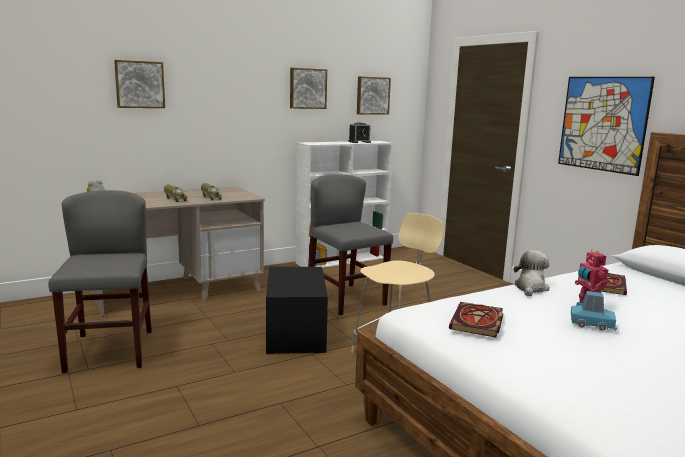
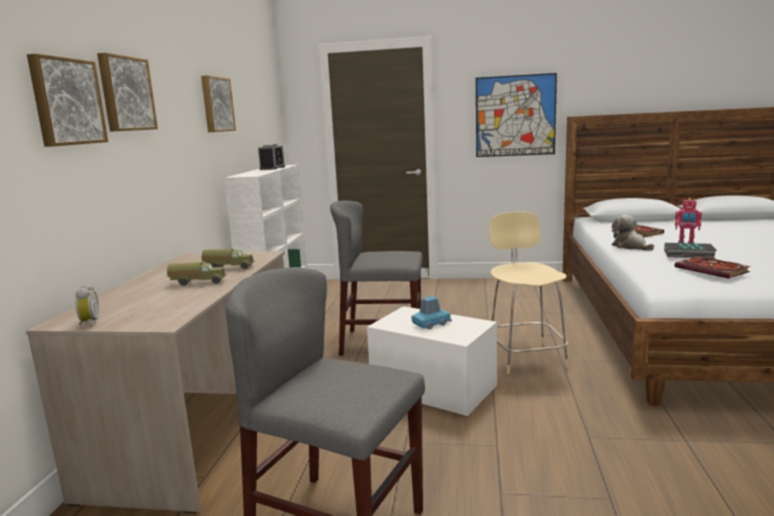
camera: 50 degrees left, 0 degrees up
black storage box [266,267,328,354] -> white storage box [367,306,497,416]
picture [357,76,391,115] -> picture moved to [97,53,158,132]
blue toy car [571,291,617,331] -> blue toy car moved to [412,296,452,329]
none -> book [664,243,717,259]

